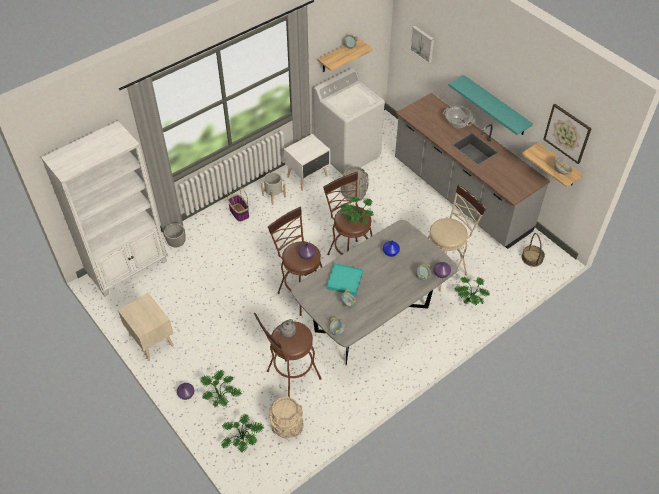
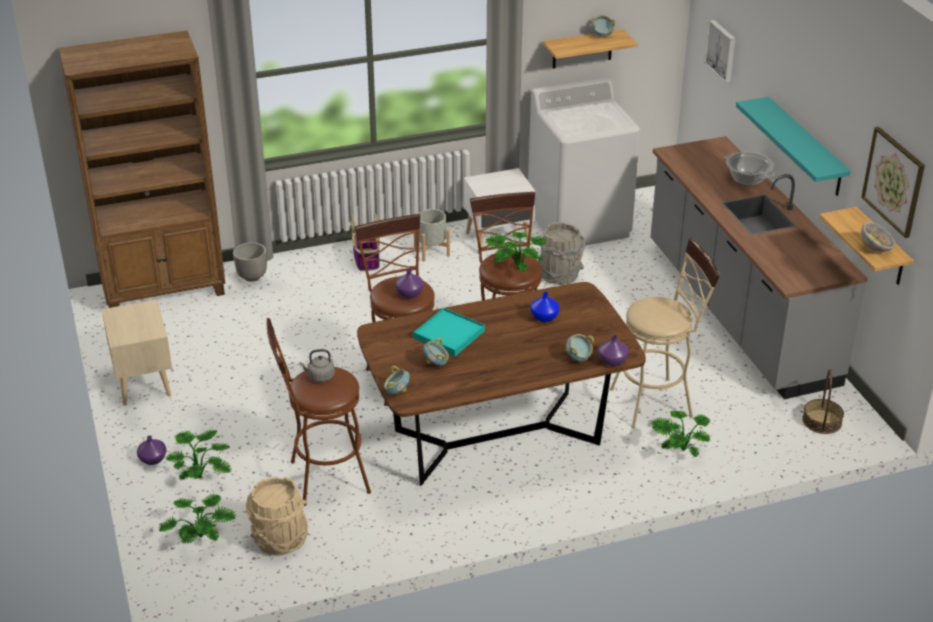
camera: 20 degrees right, 15 degrees down
white bookcase [41,121,167,297] -> brown bookcase [59,31,226,308]
grey dining table [291,220,458,366] -> brown dining table [357,282,646,486]

